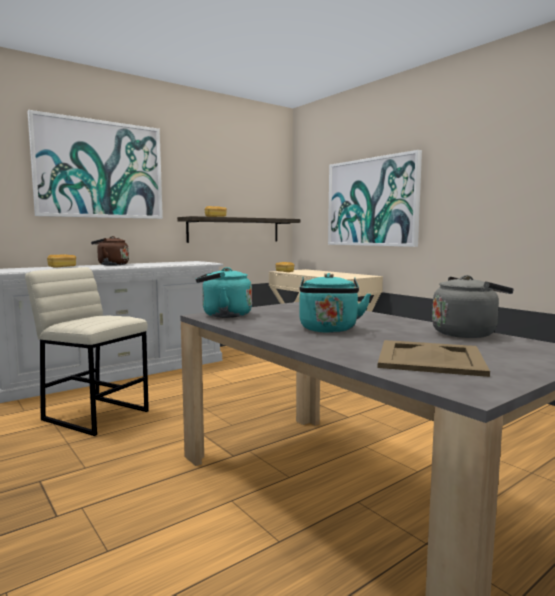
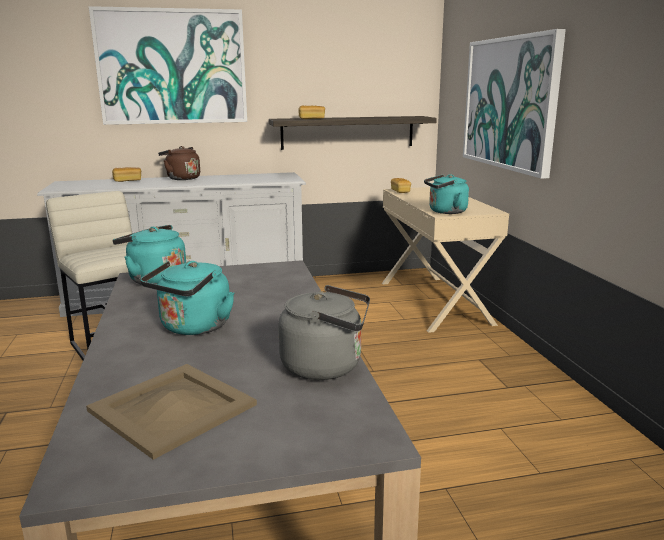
camera: 25 degrees right, 10 degrees up
none -> turquoise kettle [424,174,469,214]

